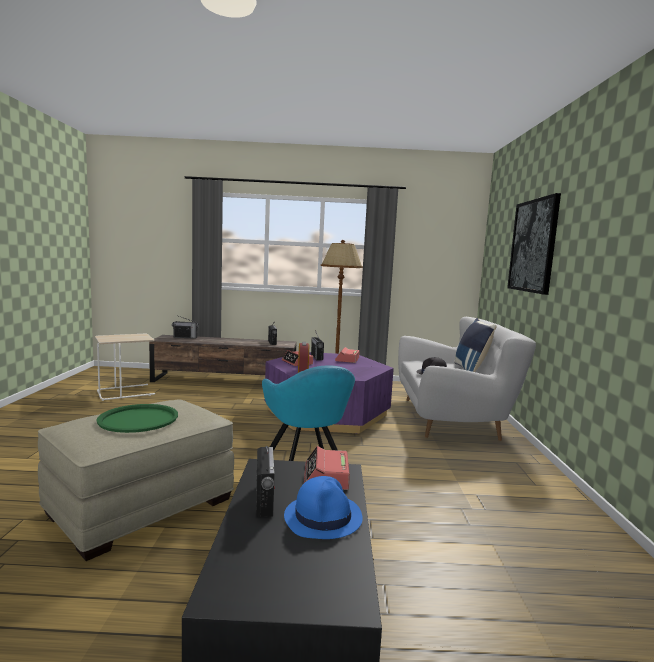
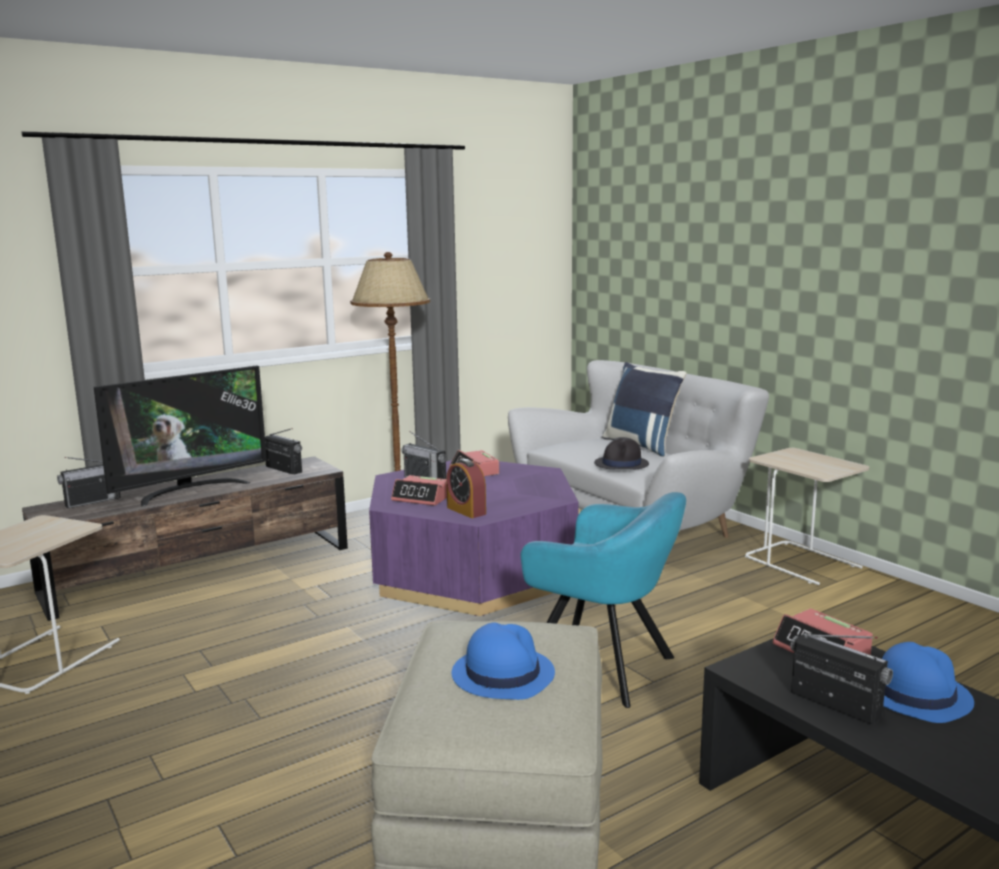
camera: 35 degrees left, 5 degrees up
green tray [97,404,178,433] -> blue hat [452,622,555,700]
picture [507,193,561,295] -> none
none -> television [94,365,267,506]
none -> beige side table [745,448,869,585]

